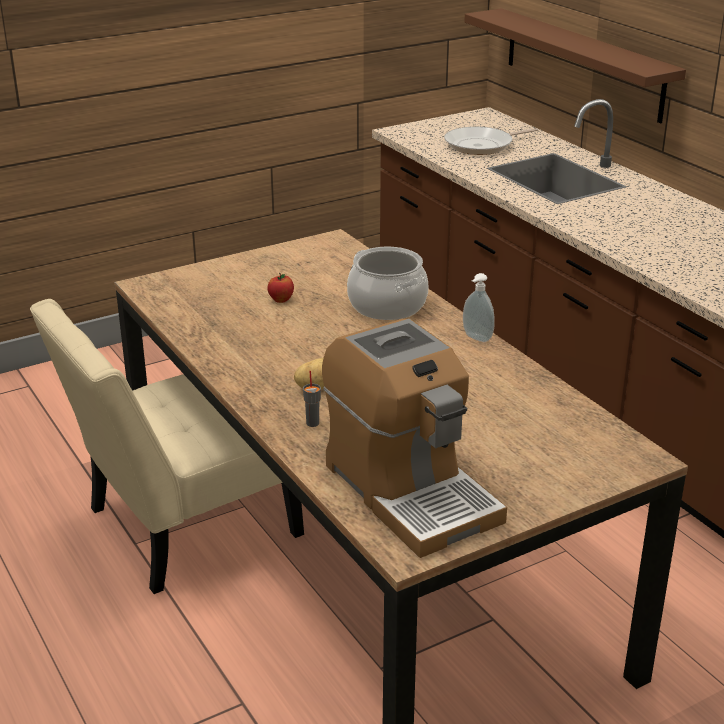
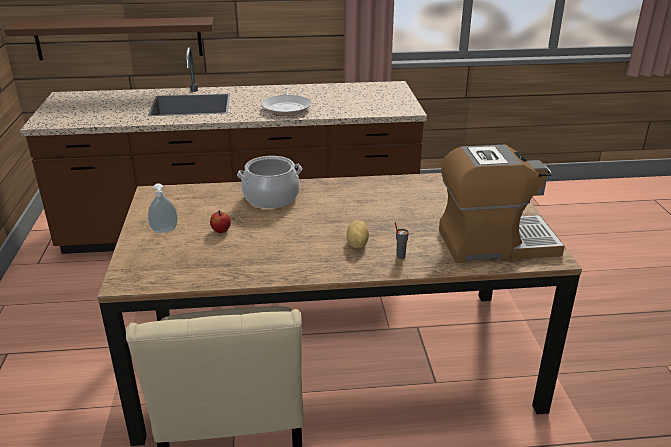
camera: 65 degrees left, 0 degrees up
frying pan [444,127,539,155] -> frying pan moved to [262,88,311,116]
soap dispenser [463,273,495,342] -> soap dispenser moved to [148,183,178,233]

